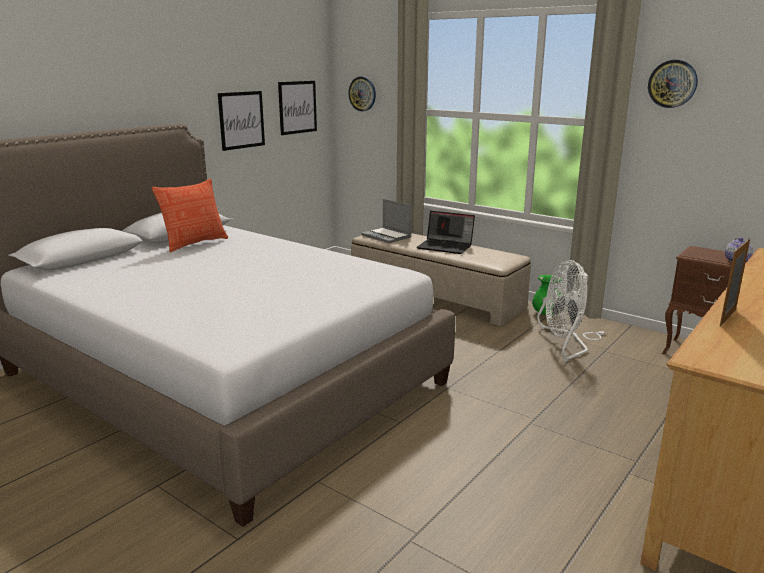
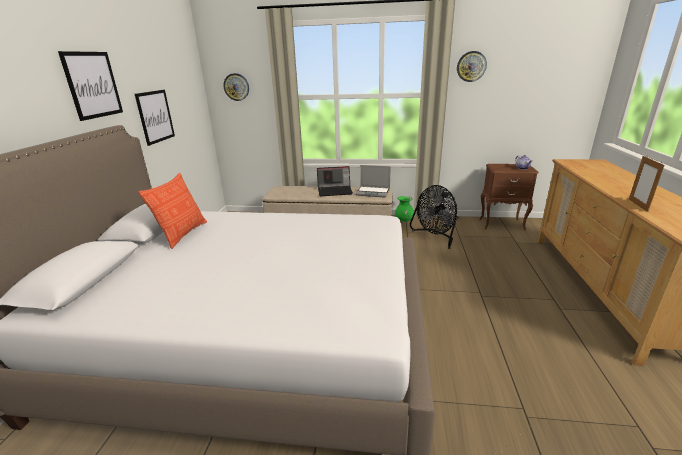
camera: 30 degrees left, 5 degrees up
picture [278,81,317,135] -> picture moved to [58,51,123,121]
laptop [361,199,412,243] -> laptop moved to [355,165,391,198]
white fan [537,260,605,362] -> black fan [410,185,458,249]

